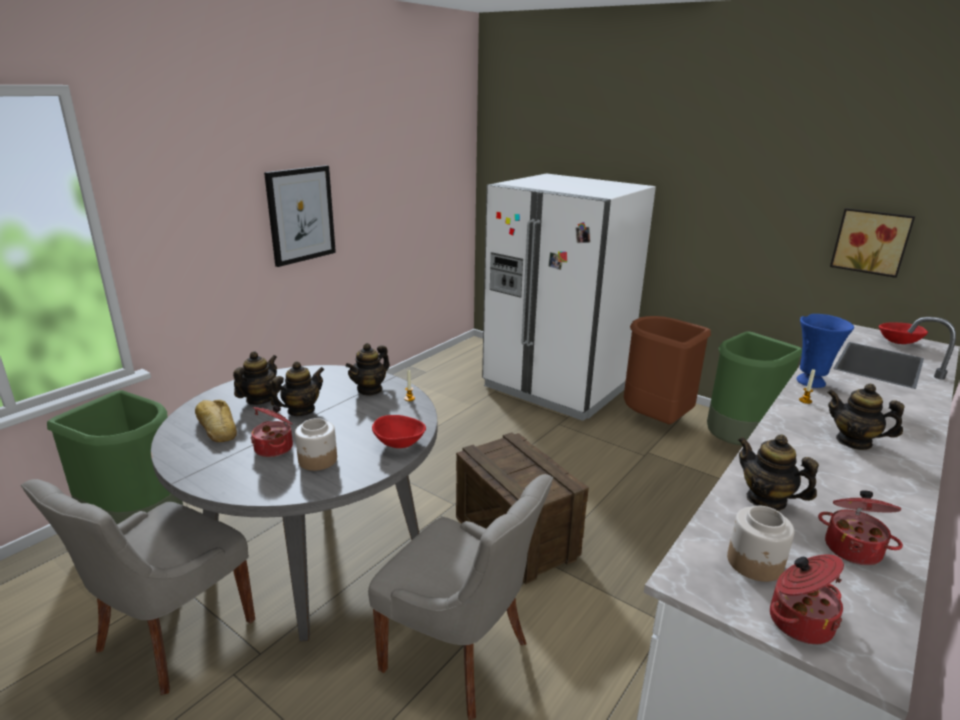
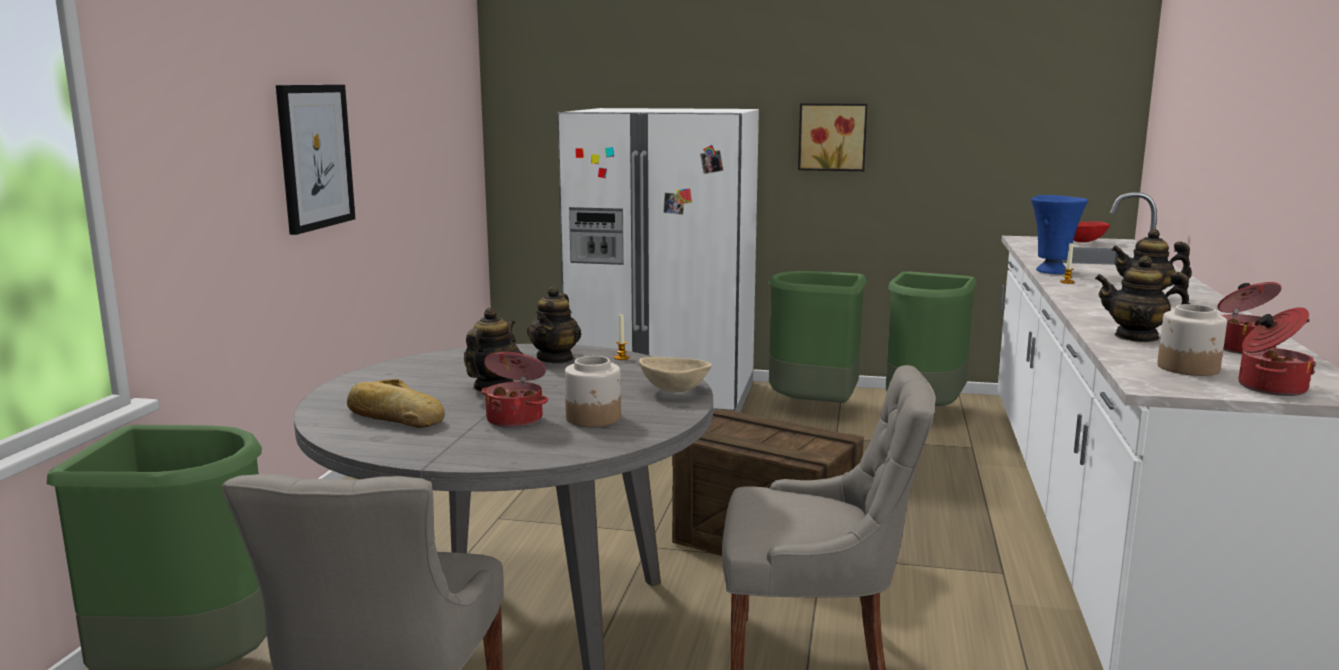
camera: 25 degrees left, 10 degrees down
teapot [233,351,277,405] -> none
red bowl [372,415,426,448] -> beige bowl [639,357,712,392]
brown trash can [624,316,711,425] -> green trash can [768,271,867,403]
picture [830,208,915,278] -> picture moved to [798,103,867,171]

